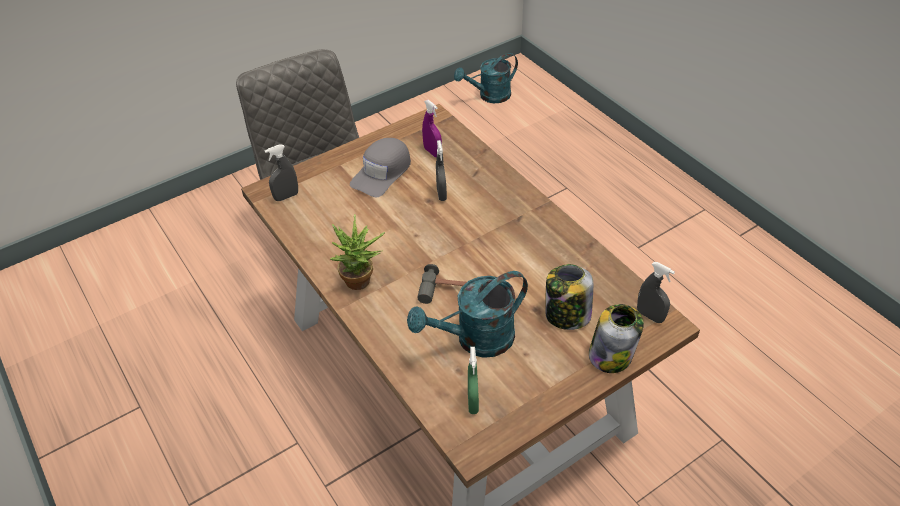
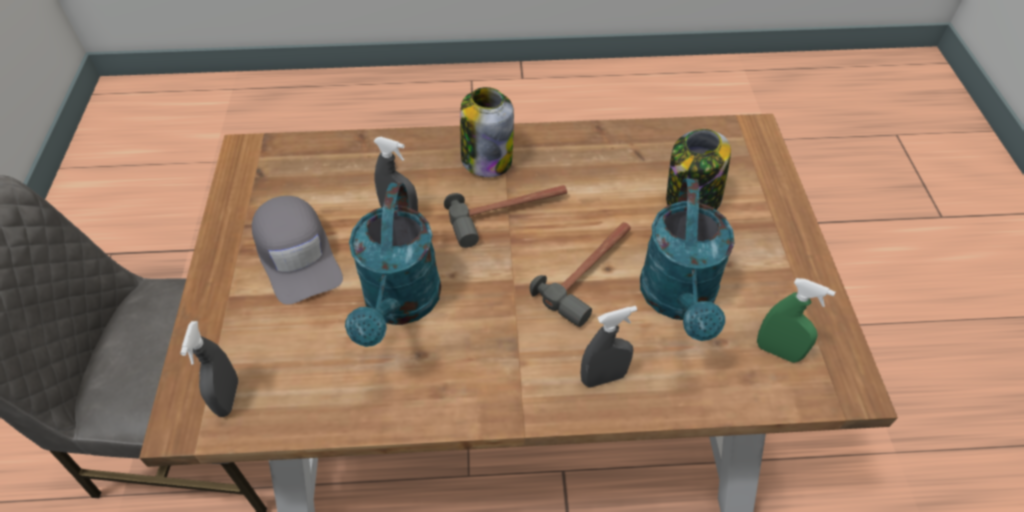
camera: 60 degrees left, 5 degrees up
potted plant [330,214,385,290] -> none
purple spray bottle [422,100,442,157] -> none
turquoise watering can [454,53,518,103] -> turquoise watering can moved to [345,183,441,347]
jar [589,304,644,373] -> jar moved to [460,87,514,177]
grey spray bottle [637,262,675,323] -> grey spray bottle moved to [581,306,637,388]
none -> hammer [444,185,567,248]

